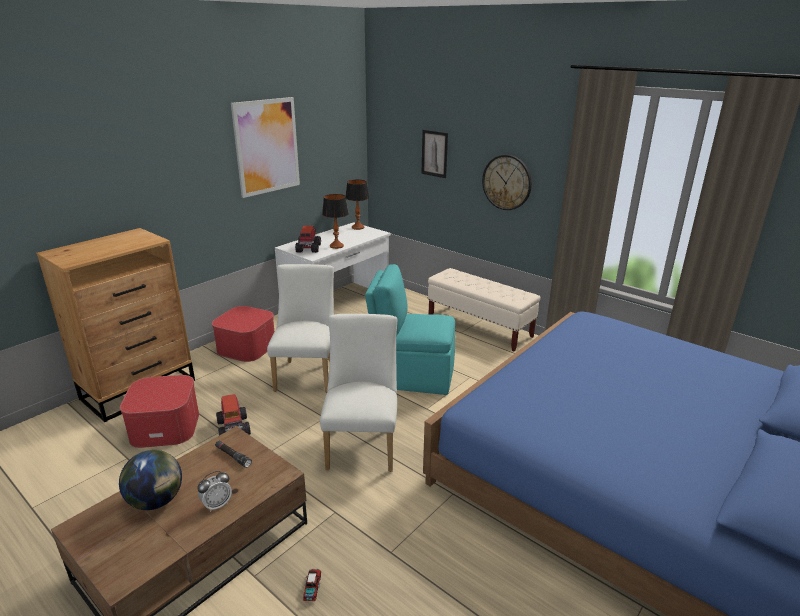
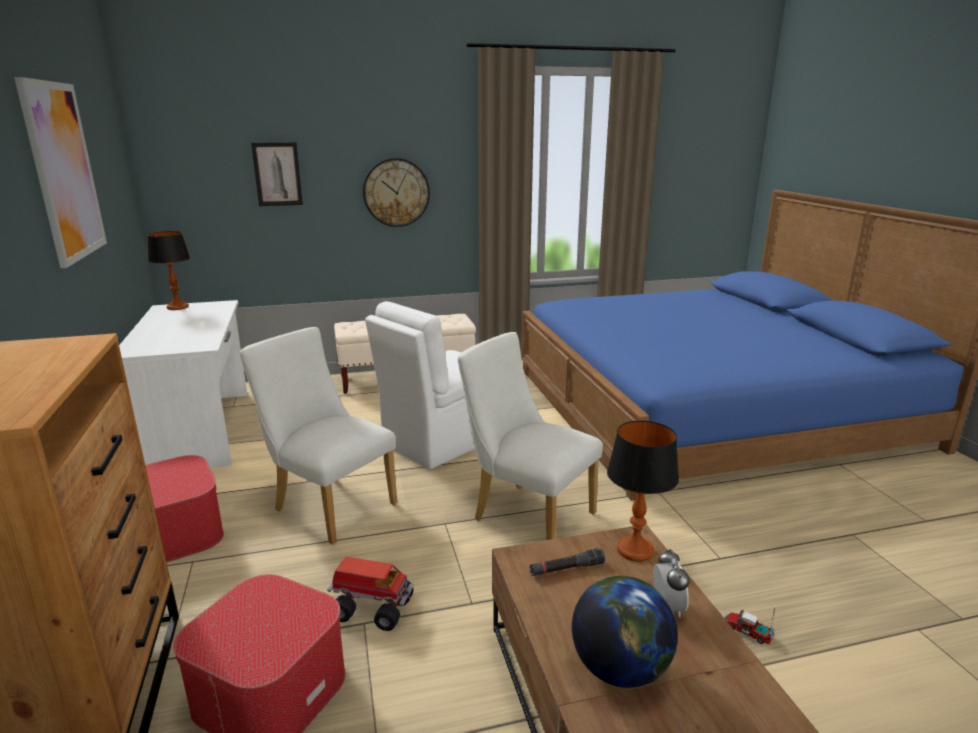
camera: 55 degrees left, 5 degrees down
toy truck [295,226,321,253] -> none
table lamp [322,194,349,249] -> table lamp moved to [607,421,679,562]
turquoise chair [365,264,455,395] -> white chair [365,301,475,469]

